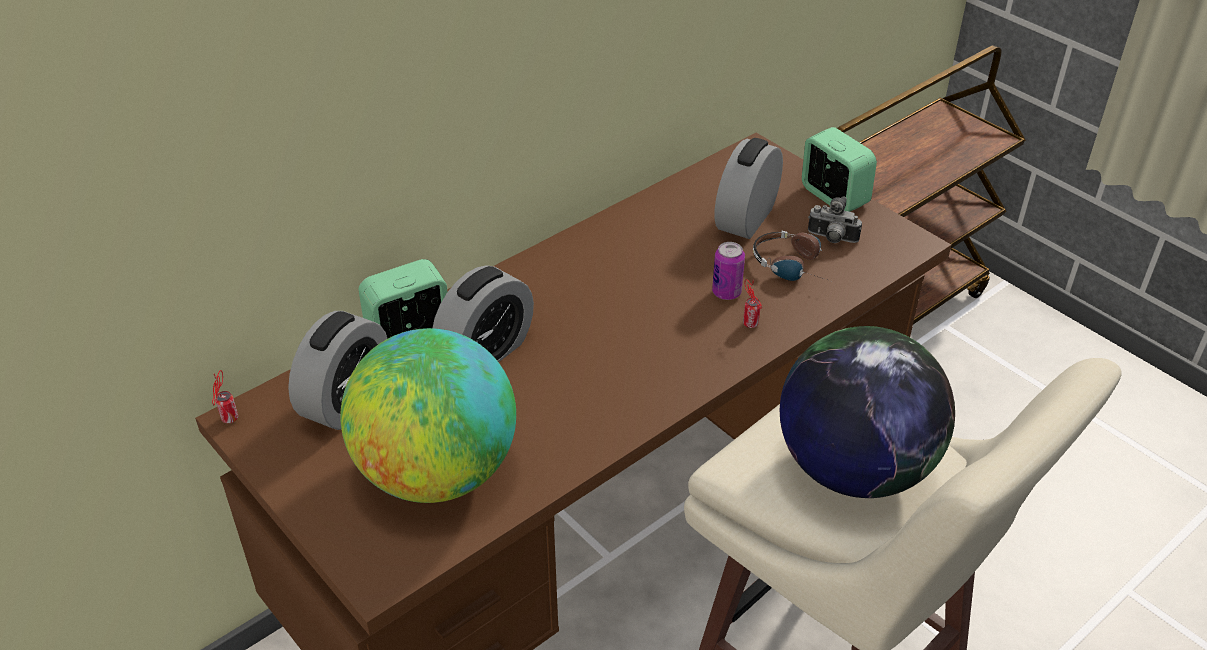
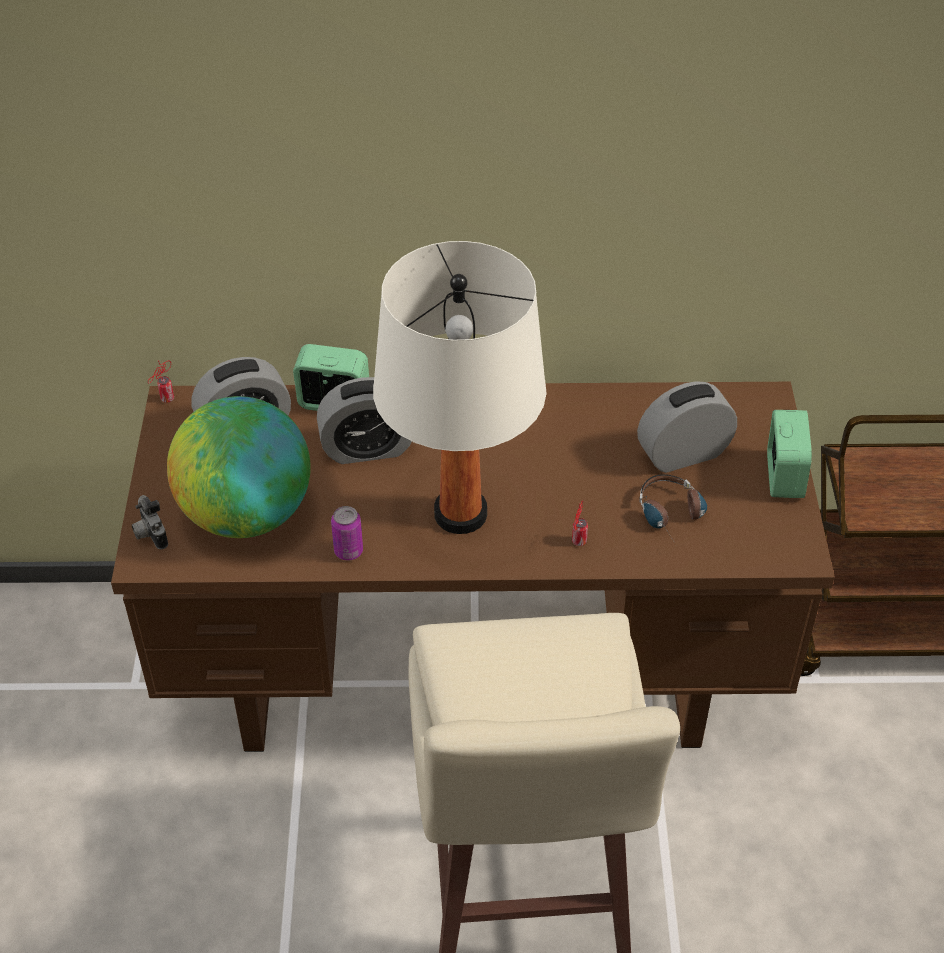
camera: 40 degrees right, 5 degrees up
can [712,242,745,300] -> can moved to [331,506,363,560]
globe [780,326,955,498] -> none
camera [808,196,862,243] -> camera moved to [132,495,168,549]
none -> white table lamp [373,241,547,534]

